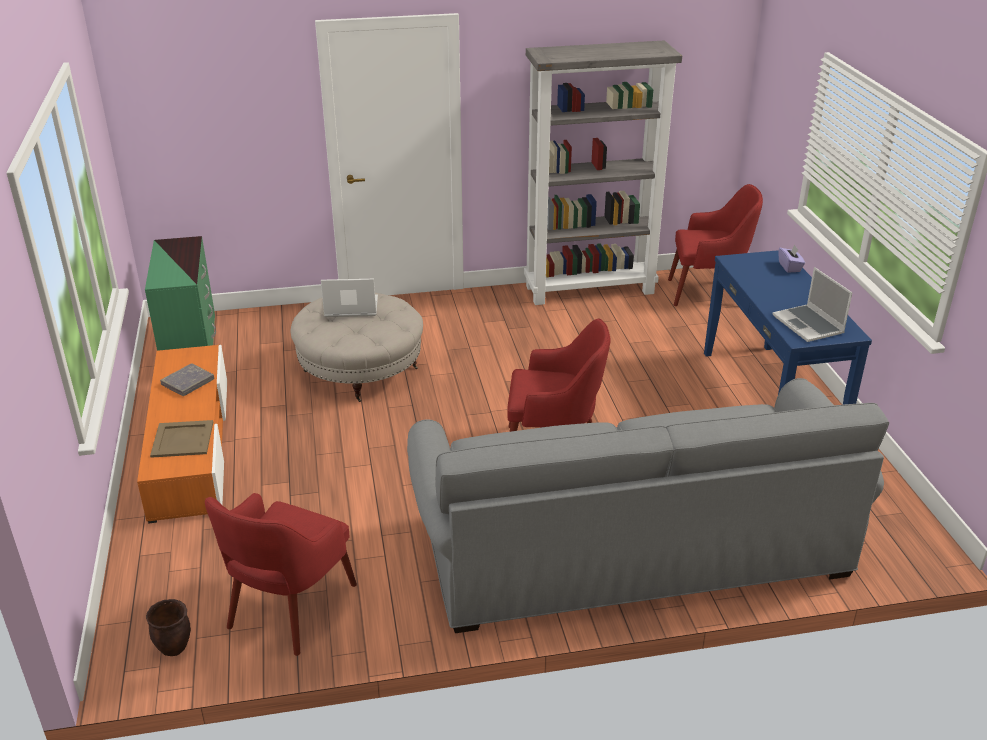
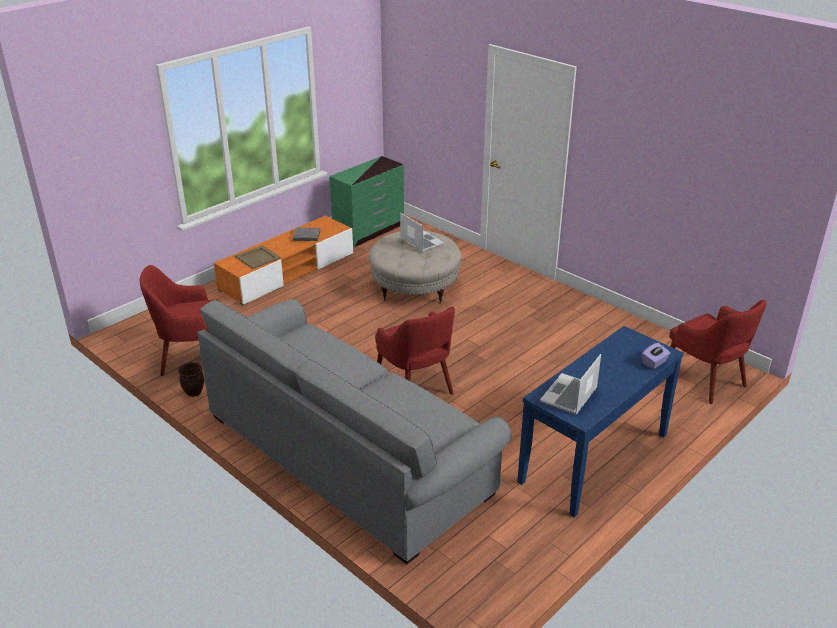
camera: 55 degrees right, 0 degrees up
brown planter [146,599,191,656] -> brown planter moved to [178,362,204,397]
grey bookcase [524,41,682,305] -> none

